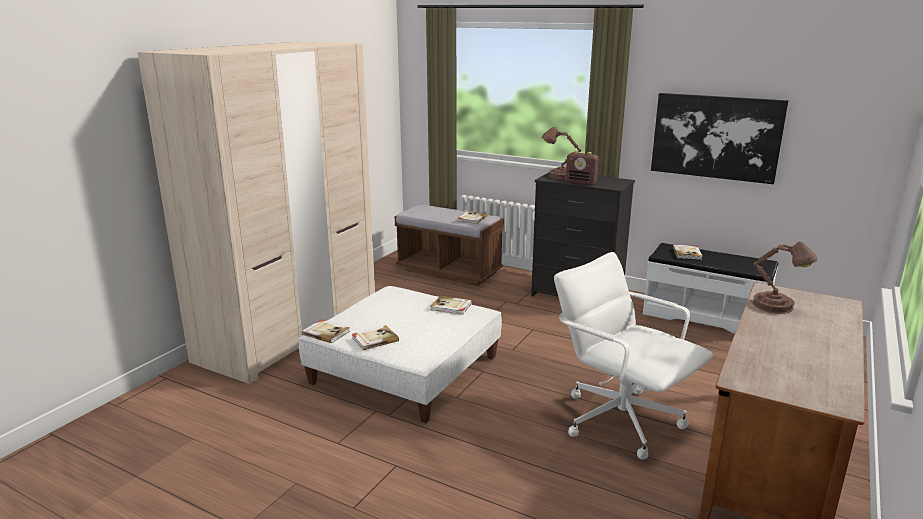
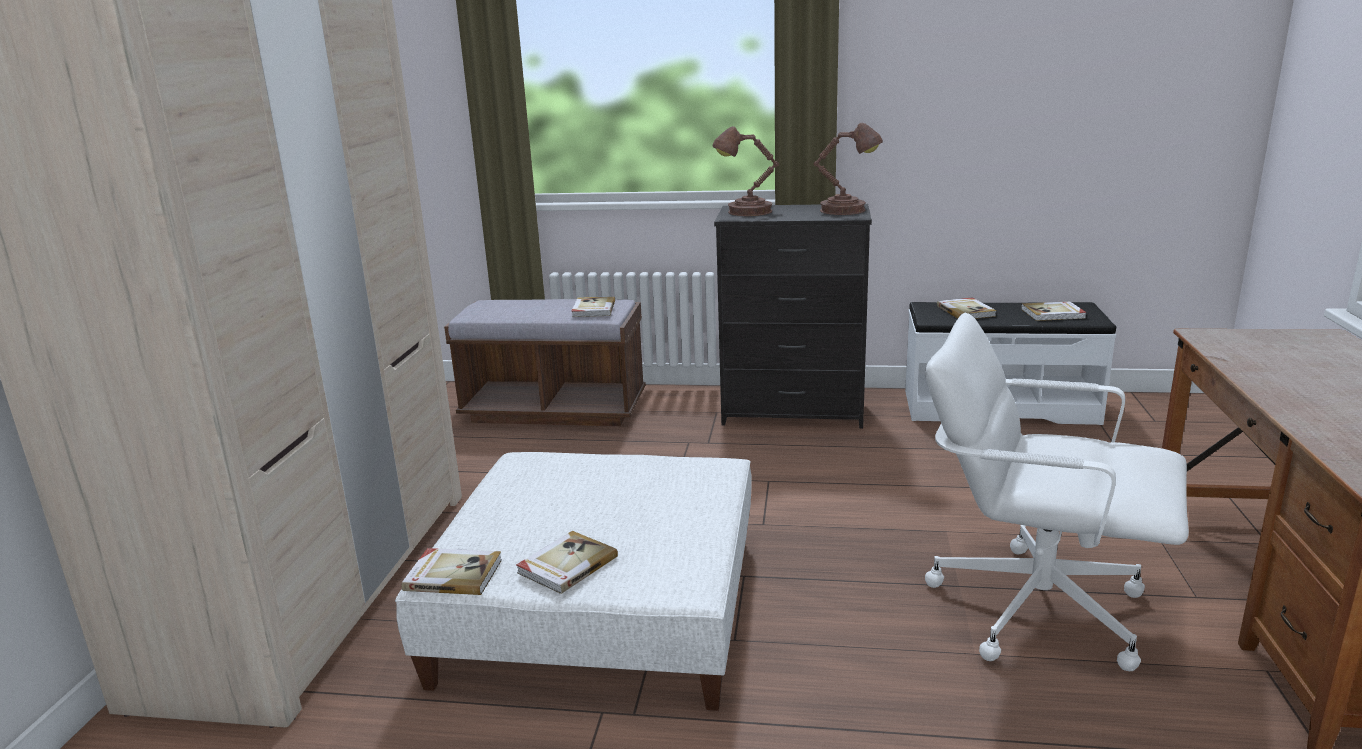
camera: 20 degrees left, 0 degrees up
book [431,296,472,315] -> book moved to [1021,301,1087,321]
radio [566,151,599,185] -> none
picture [651,93,788,184] -> none
brown table lamp [753,241,817,314] -> brown table lamp moved to [814,123,883,215]

